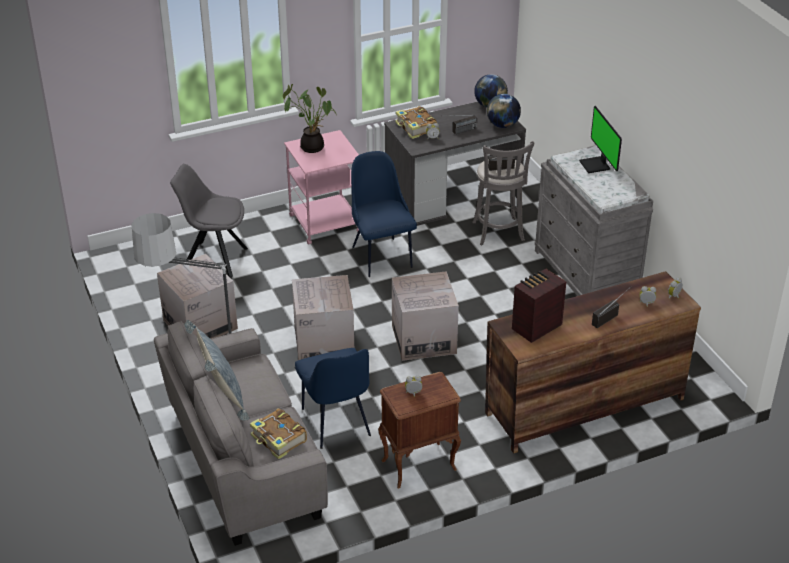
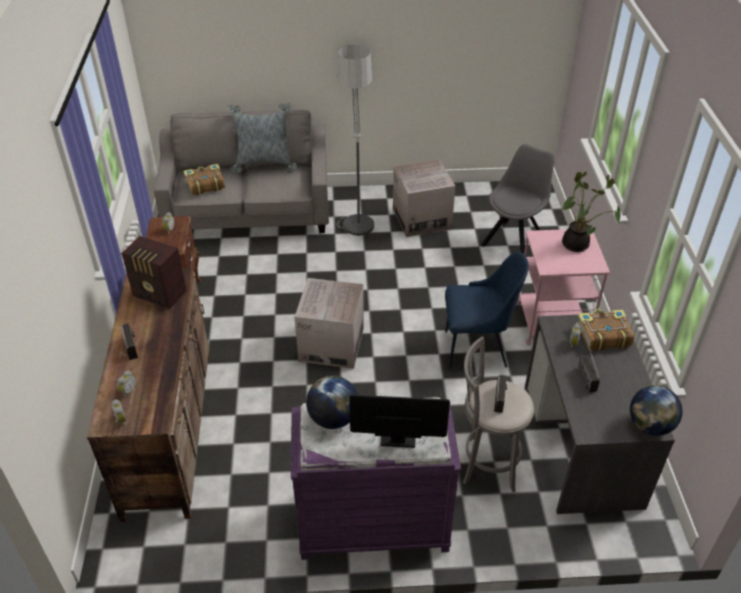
camera: 110 degrees right, 5 degrees up
cardboard box [292,275,354,360] -> none
blue chair [295,348,371,449] -> none
globe [487,94,521,128] -> globe moved to [306,376,358,429]
radio [512,269,566,343] -> radio turned 135 degrees clockwise [122,236,187,309]
grey dresser [535,145,653,296] -> purple dresser [291,397,461,560]

